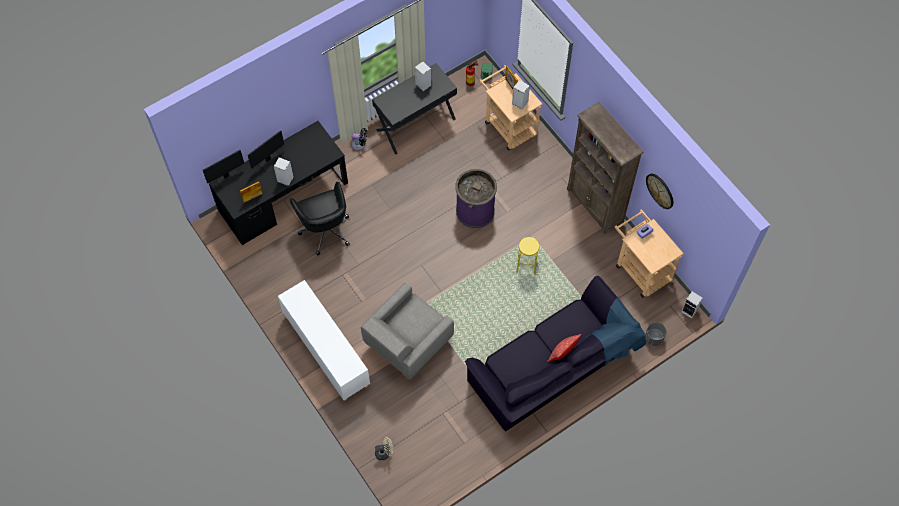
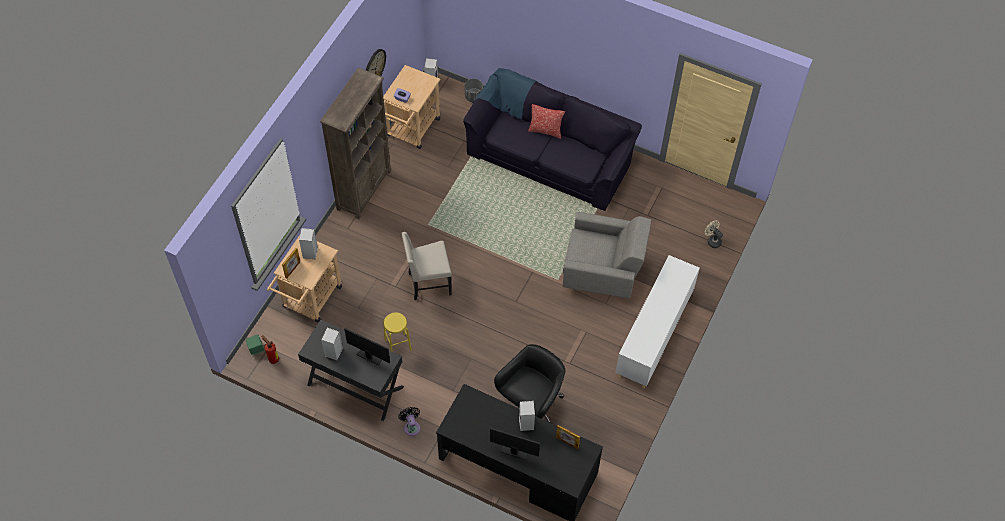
camera: 120 degrees left, 5 degrees down
monitor [203,150,244,190] -> monitor moved to [344,328,390,366]
purple trash can [455,169,497,228] -> beige chair [401,232,452,300]
yellow stool [516,237,539,275] -> yellow stool moved to [383,312,412,352]

